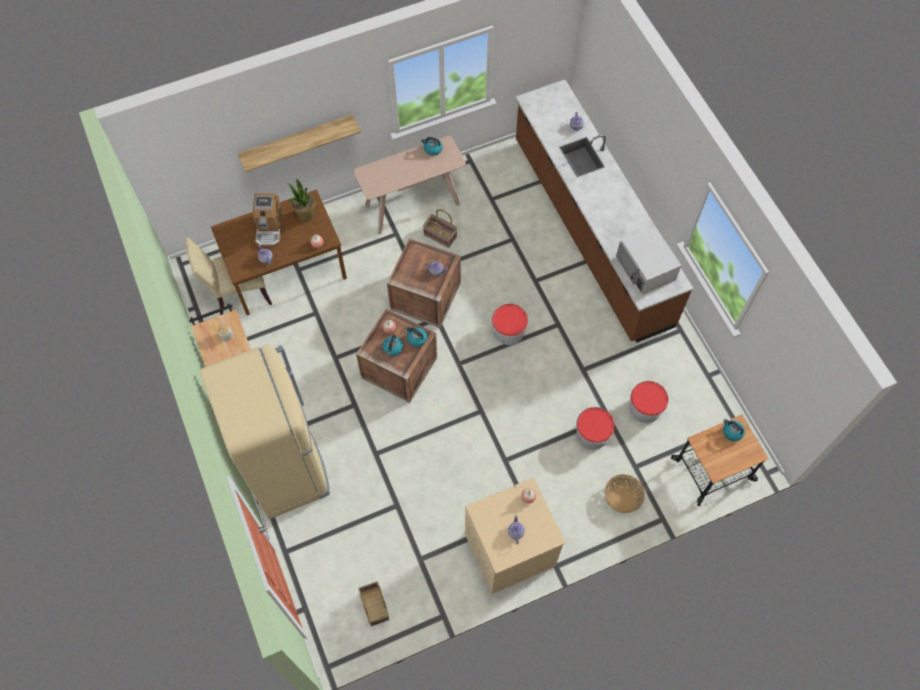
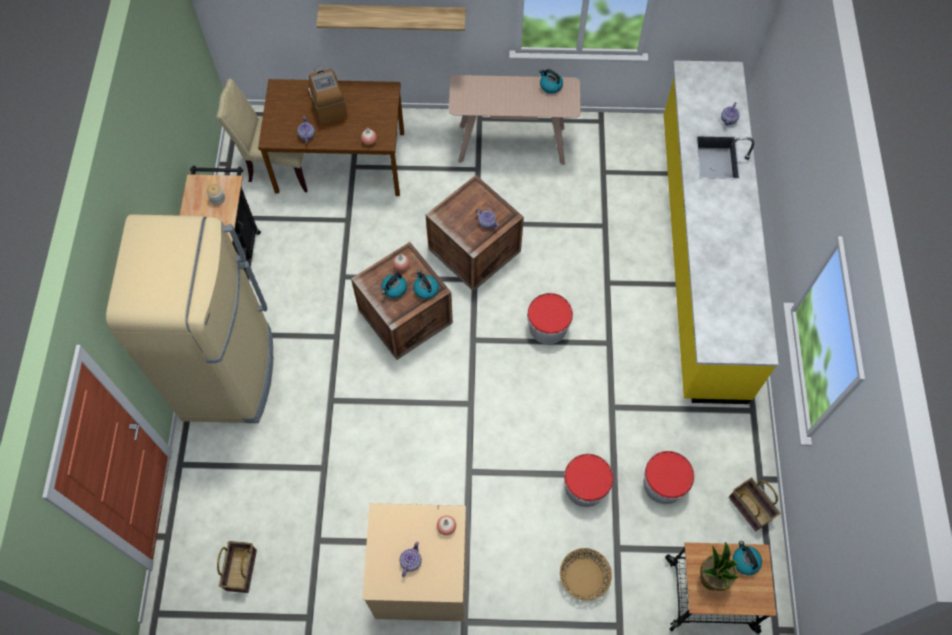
camera: 25 degrees right, 0 degrees up
coffee machine [252,194,283,247] -> coffee machine turned 135 degrees clockwise [308,66,348,125]
potted plant [287,179,316,221] -> potted plant moved to [700,542,739,591]
basket [423,209,458,248] -> basket moved to [729,478,780,531]
brown counter [515,80,694,343] -> yellow counter [664,61,778,404]
white microwave [616,226,682,295] -> none

